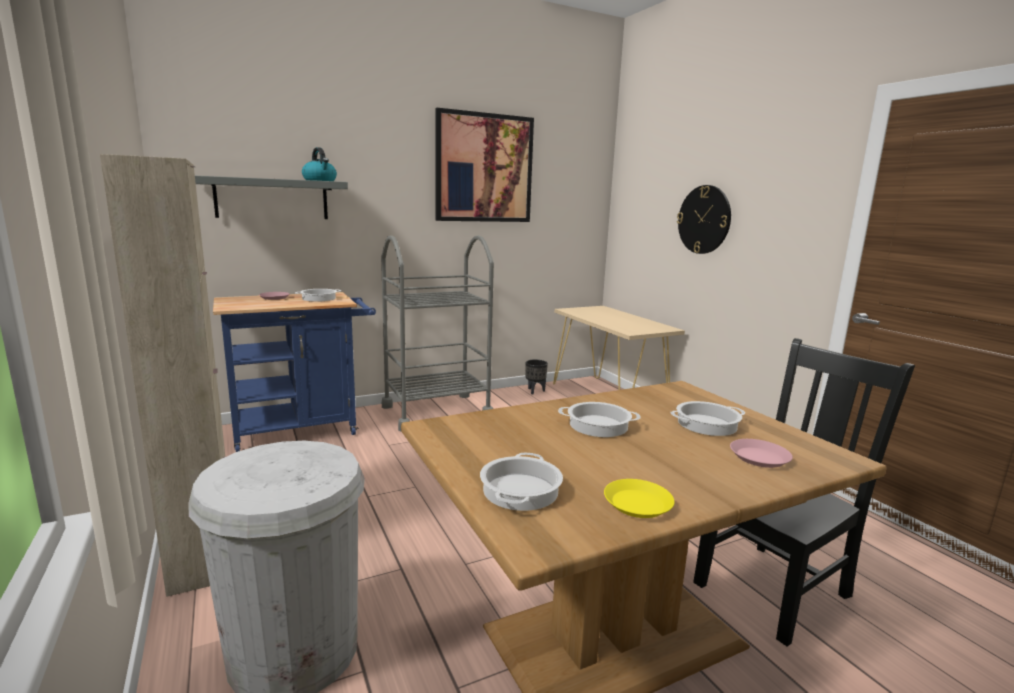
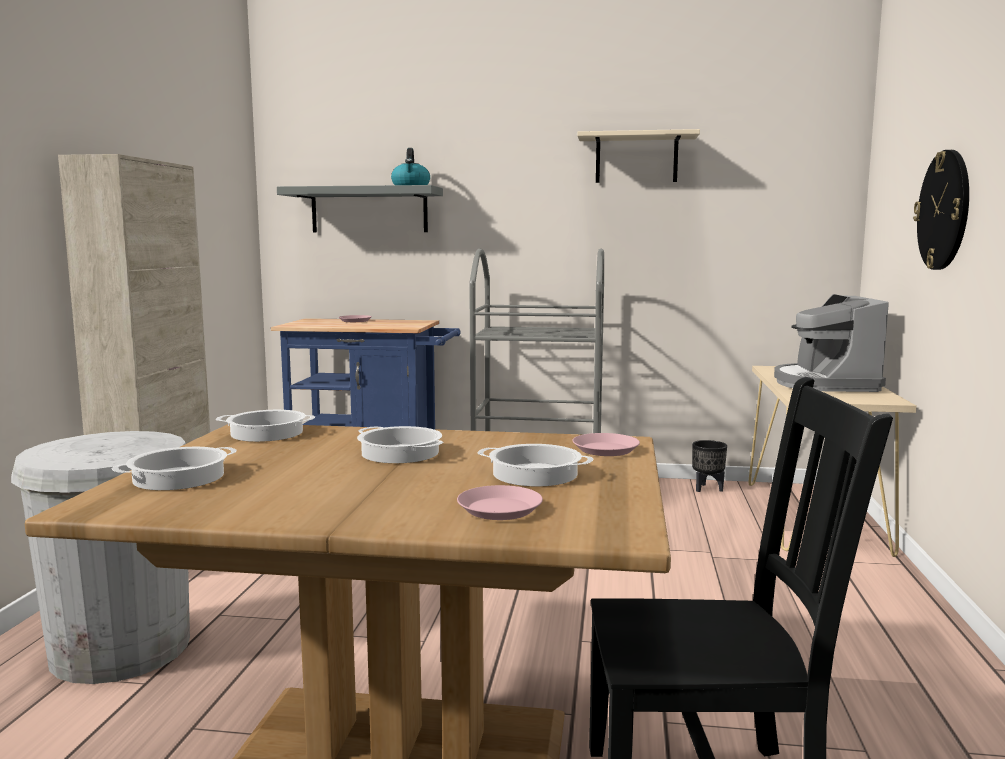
camera: 35 degrees right, 5 degrees down
cooking pot [295,289,341,302] -> cooking pot moved to [216,410,315,442]
picture [435,108,534,222] -> beige shelf [577,129,700,183]
yellow plate [604,479,675,518] -> none
none -> pink plate [572,433,640,456]
none -> coffee machine [774,294,889,392]

